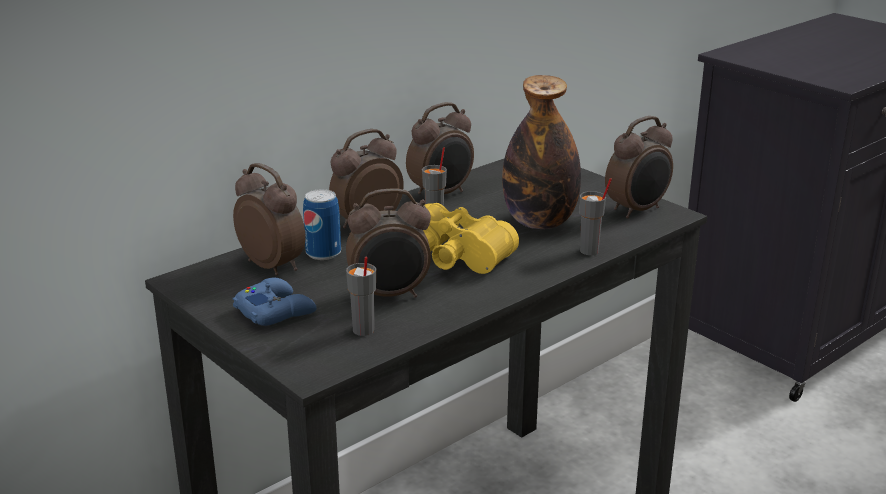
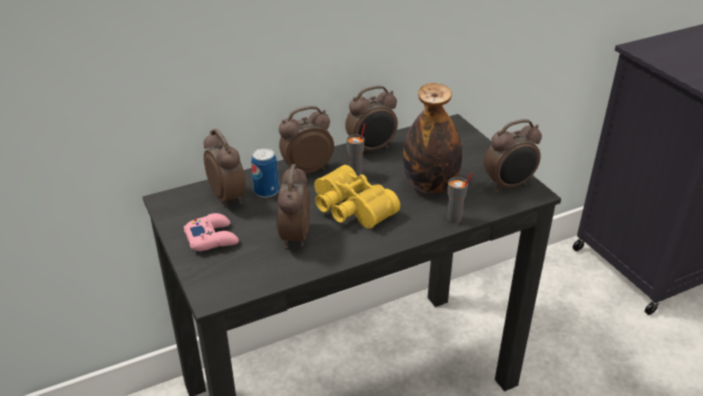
camera: 15 degrees right, 10 degrees up
blue game controller [233,278,317,326] -> pink game controller [184,213,239,251]
alarm clock [346,188,431,298] -> alarm clock turned 90 degrees clockwise [276,164,310,249]
grey cup [346,257,376,336] -> none

